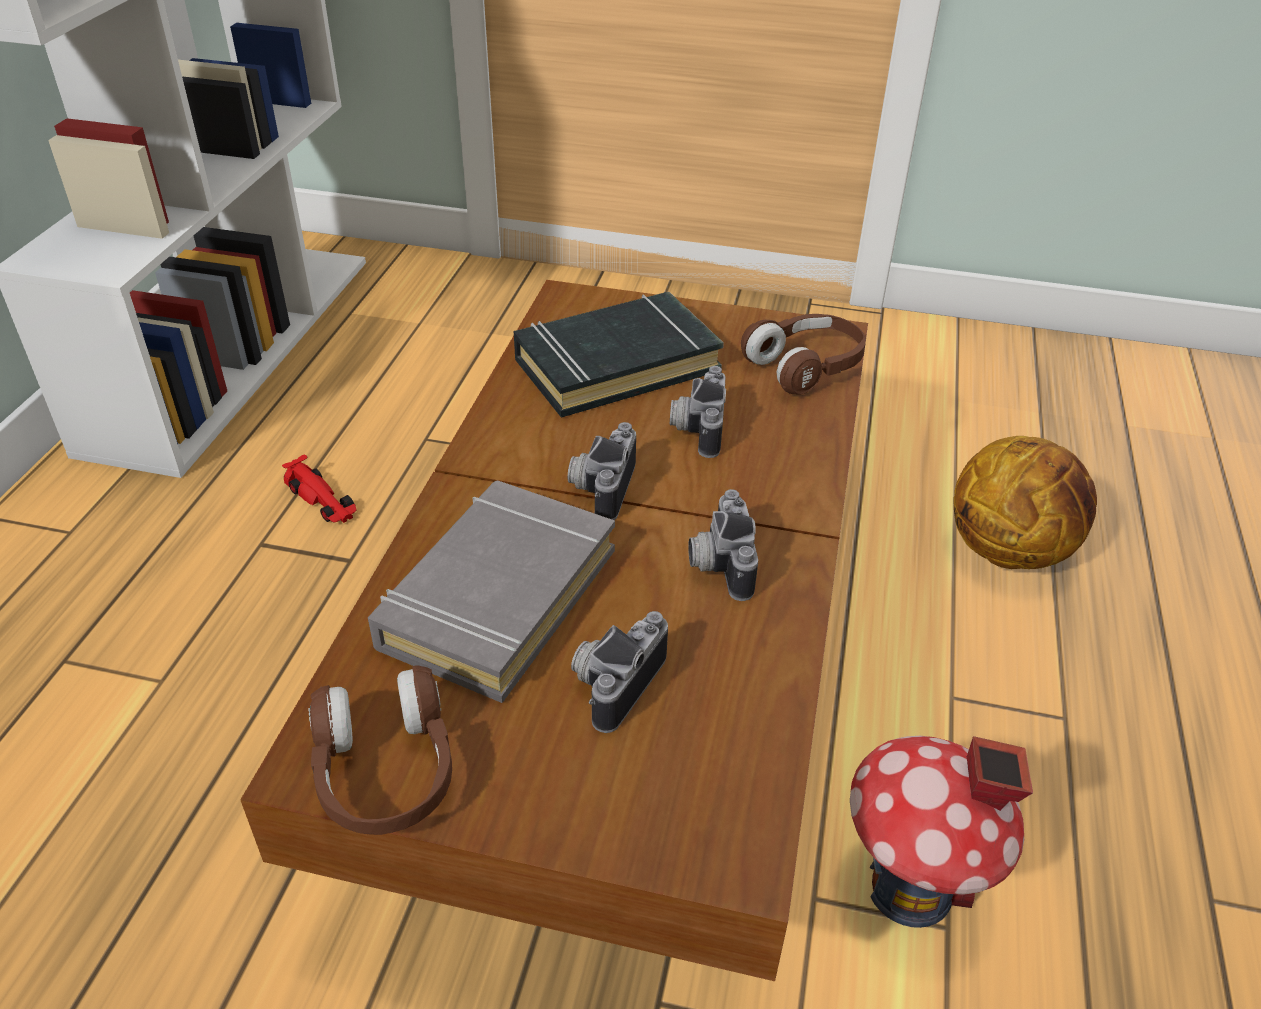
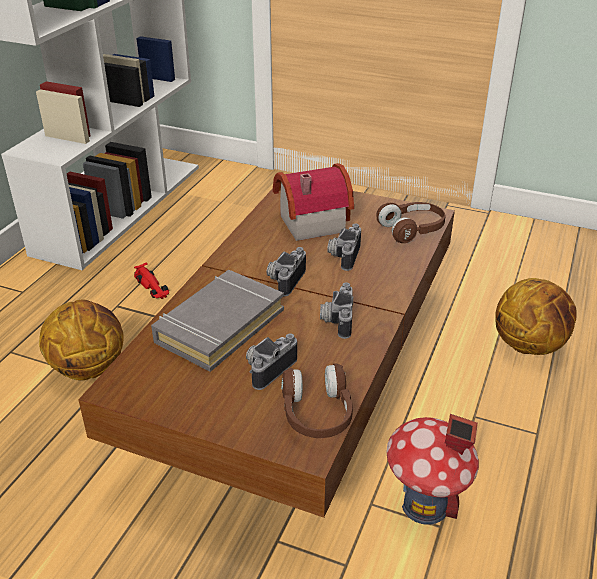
camera: 10 degrees right, 5 degrees down
brown headphones [308,665,452,835] -> brown headphones moved to [281,363,353,438]
black book [514,292,724,418] -> toy house [273,163,354,241]
none -> basketball [39,300,124,380]

